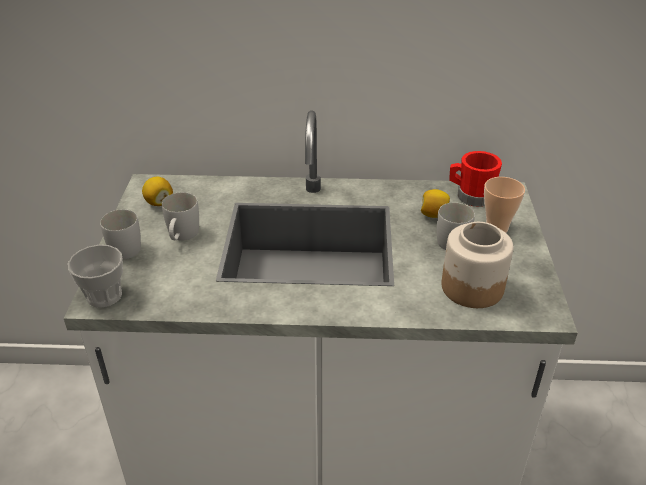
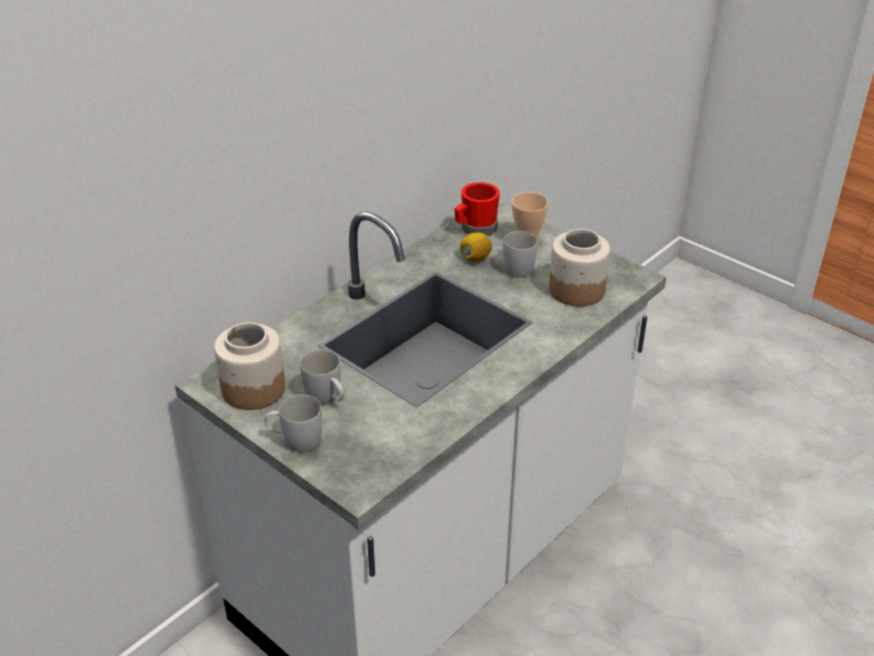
camera: 50 degrees left, 0 degrees up
cup [68,245,123,307] -> none
lemon [142,177,173,206] -> jar [214,322,285,410]

